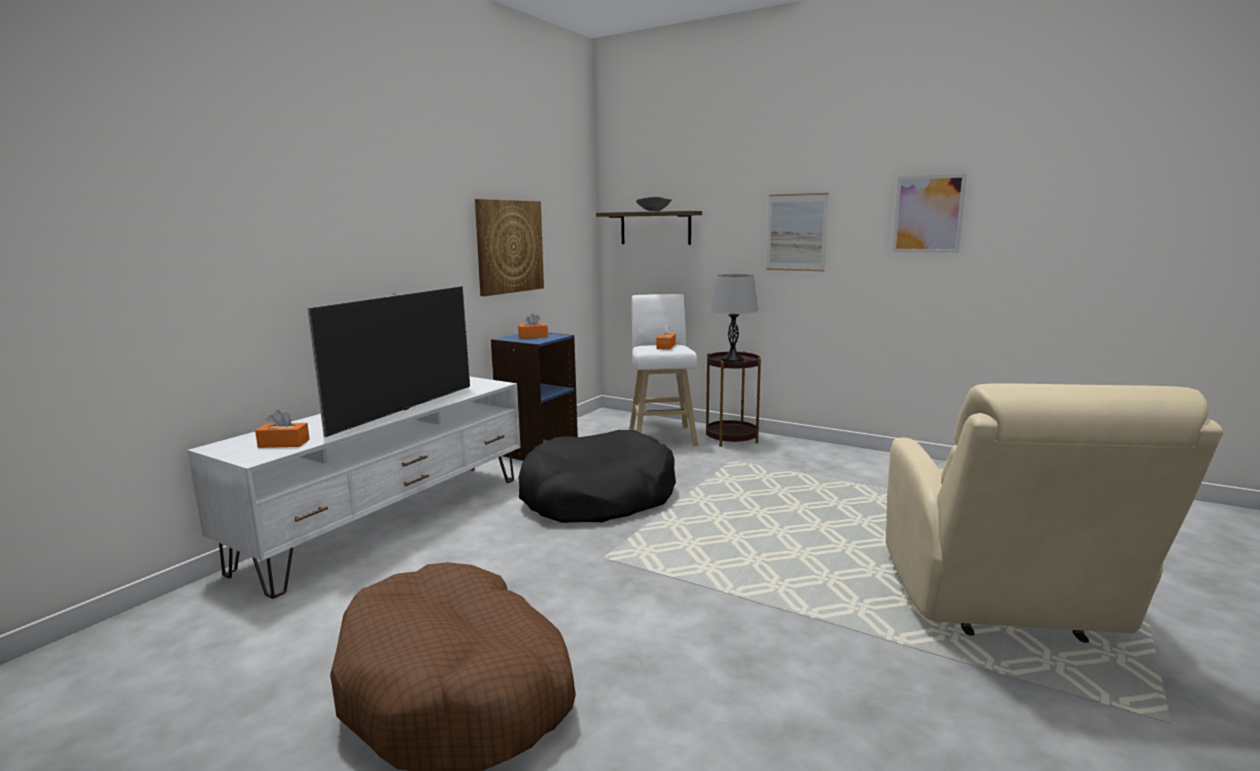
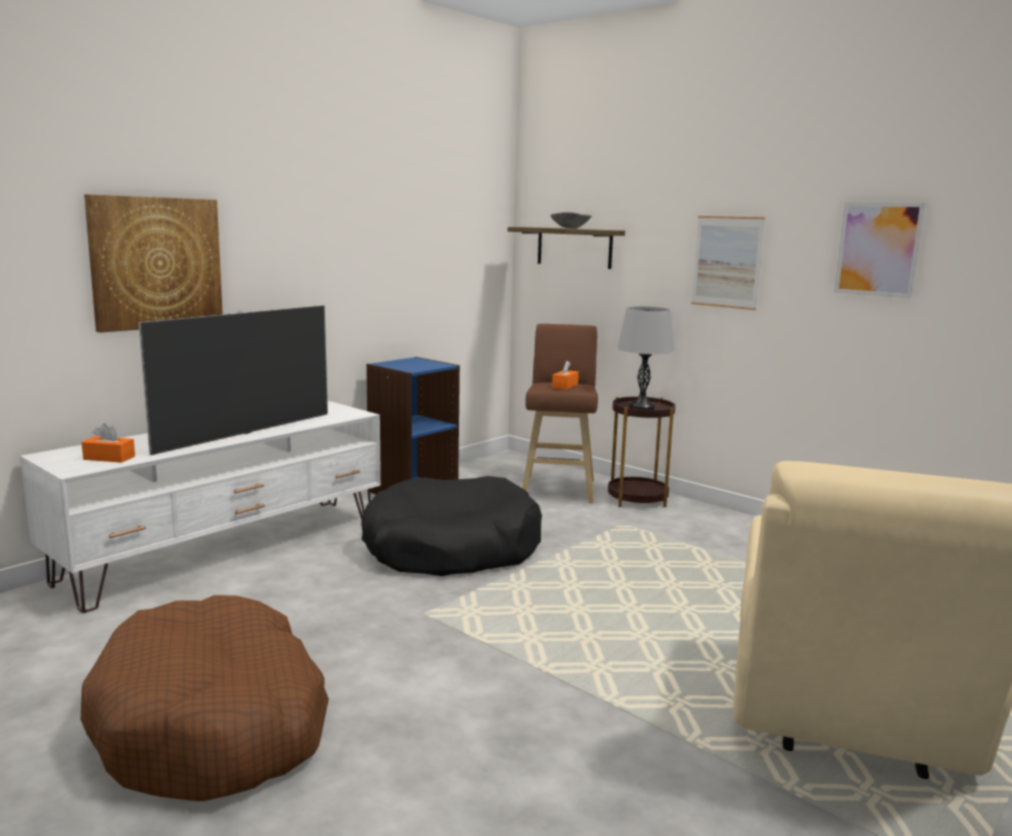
camera: 10 degrees right, 0 degrees up
picture [475,199,544,296] -> picture moved to [84,194,223,333]
orange tissue box [518,313,548,339] -> none
white stool [629,294,698,446] -> brown stool [522,324,598,504]

